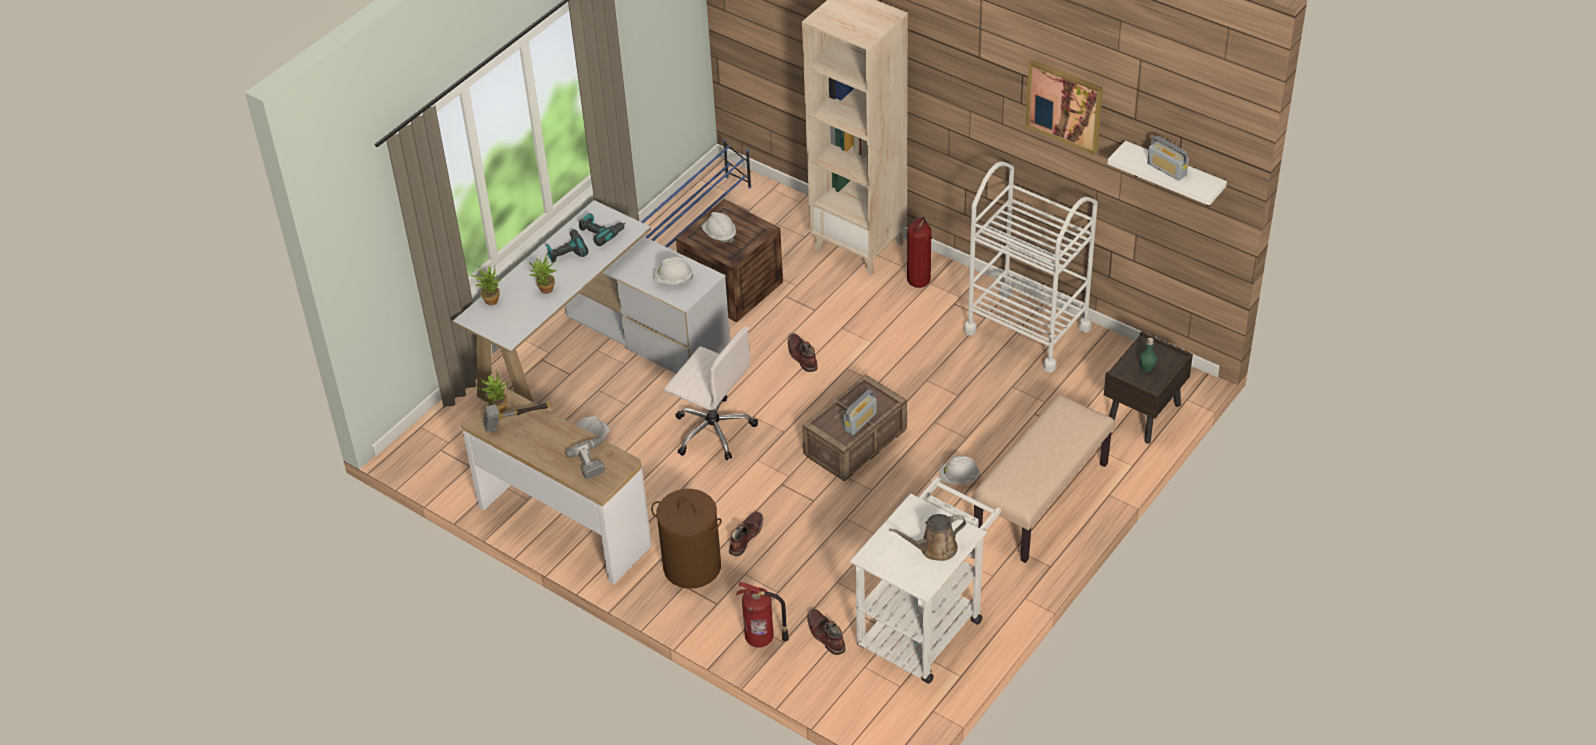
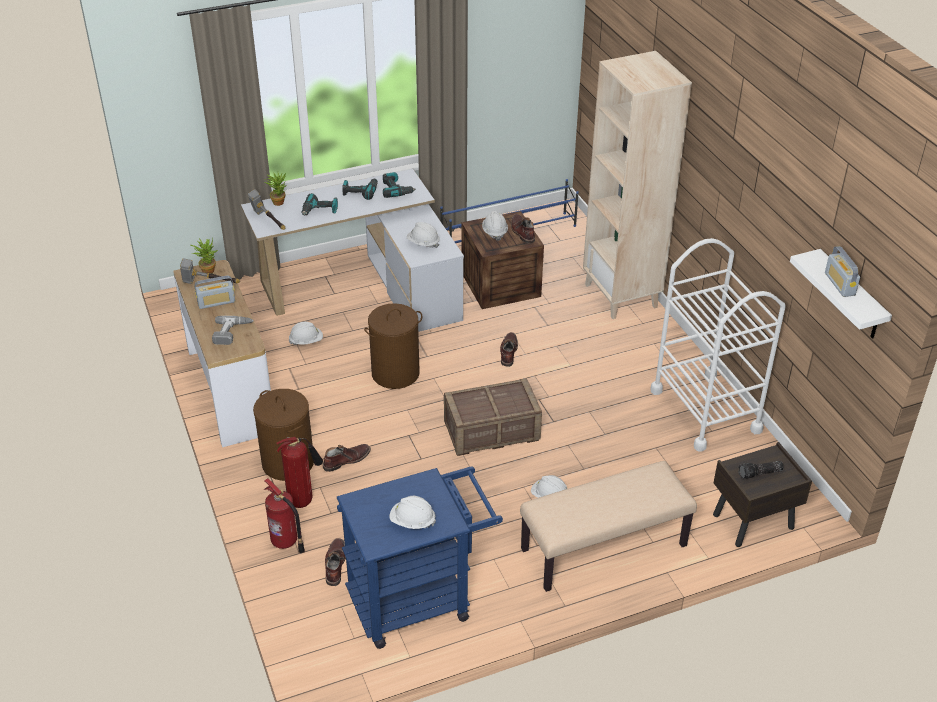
camera: 30 degrees right, 5 degrees down
potted plant [529,254,557,294] -> power drill [302,193,338,216]
white office chair [664,327,758,460] -> brown laundry basket [364,303,422,389]
radio [843,389,877,435] -> radio moved to [194,276,235,309]
white cart [850,477,1001,684] -> blue cart [337,466,503,649]
brown watering can [889,514,966,561] -> white hard hat [389,496,436,529]
fire extinguisher [907,217,932,288] -> fire extinguisher moved to [276,437,323,508]
picture [1025,60,1103,155] -> none
green bottle [1139,338,1157,372] -> flashlight [738,461,784,479]
none -> hammer [247,189,285,230]
none -> brown boot [511,214,535,243]

